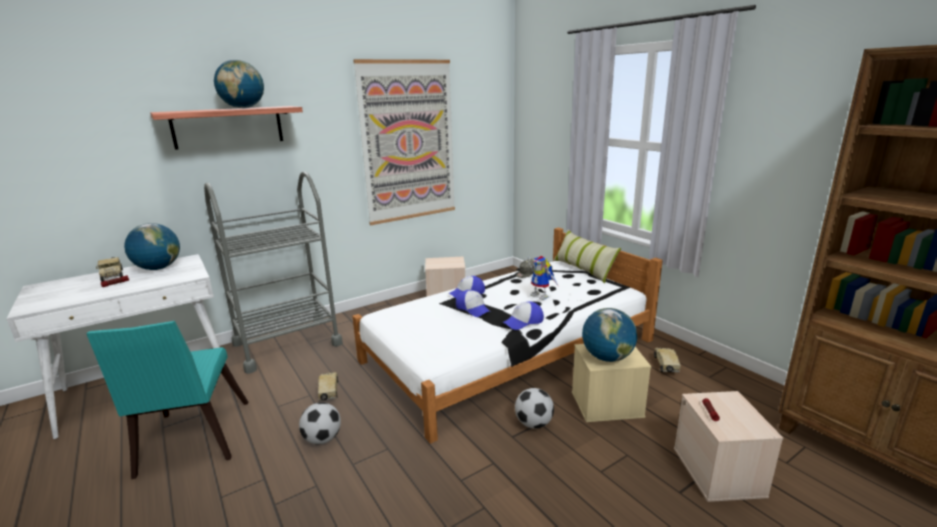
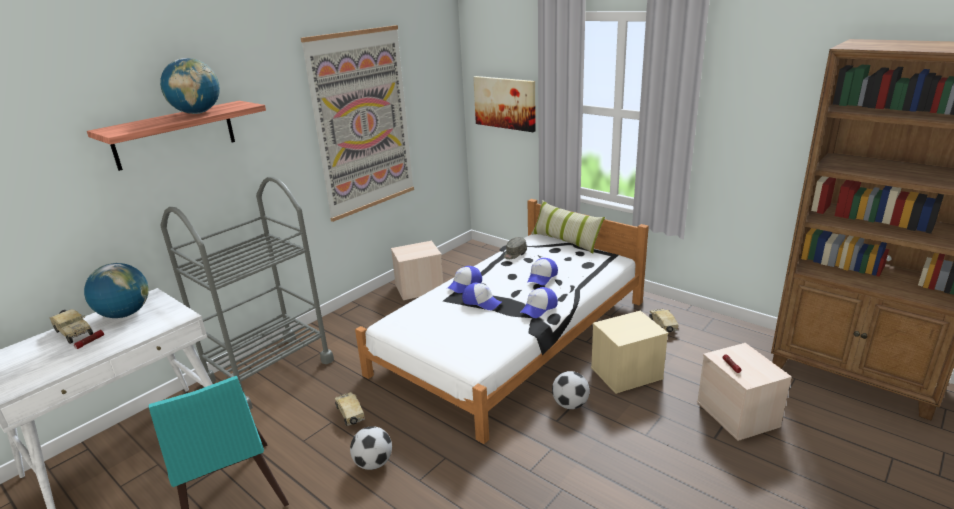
camera: 15 degrees left, 5 degrees up
toy robot [524,256,558,300] -> cap [527,258,558,285]
globe [582,308,637,362] -> none
none -> picture [473,76,536,132]

